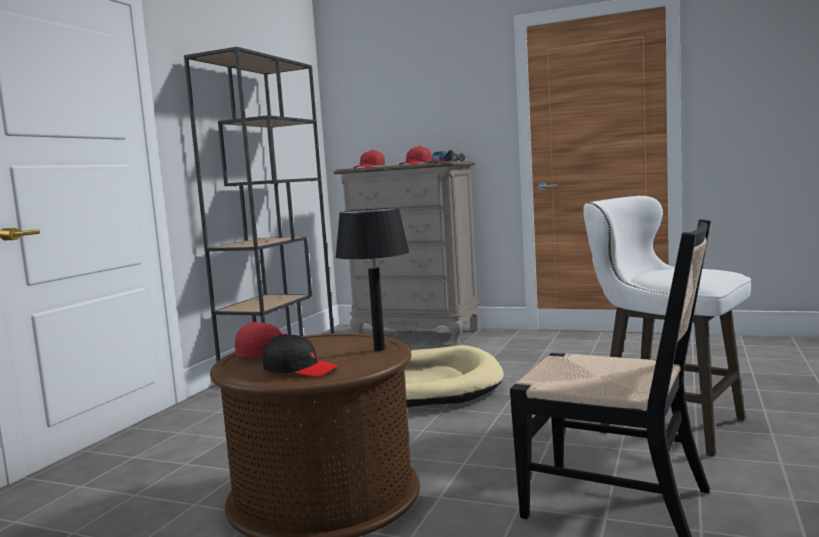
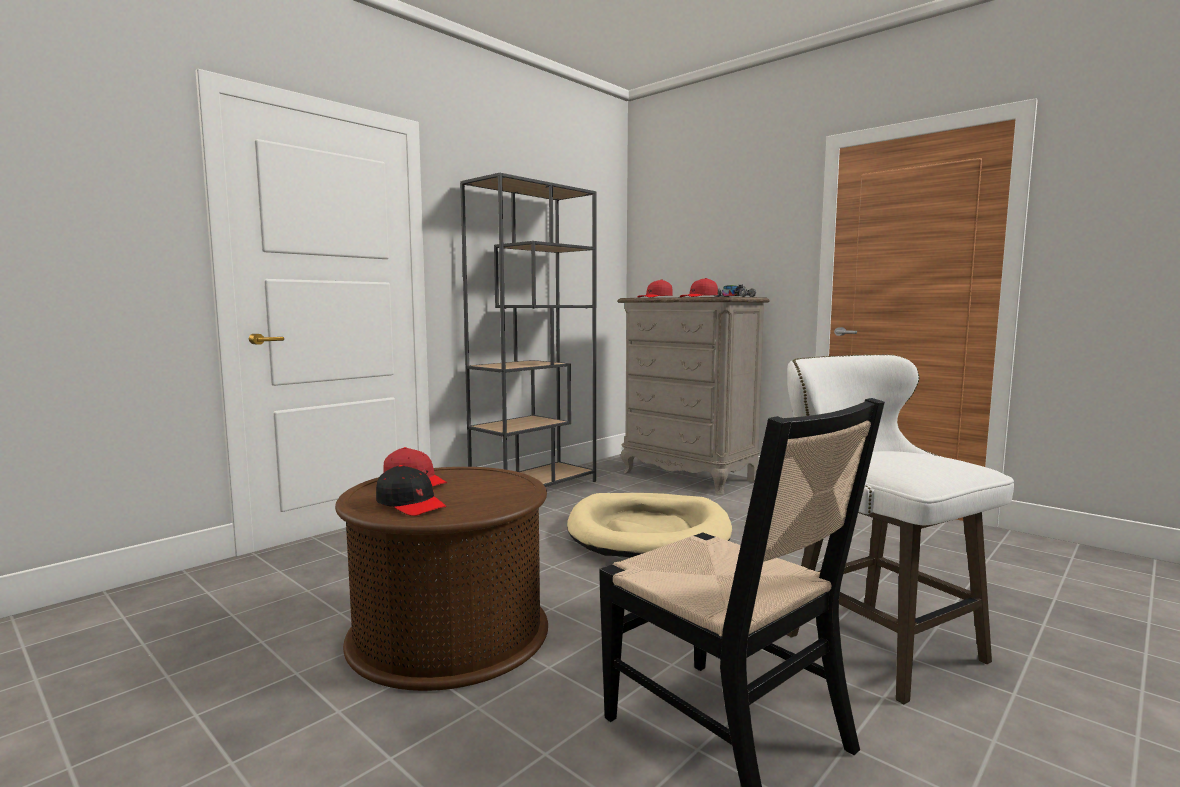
camera: 20 degrees right, 0 degrees up
black table lamp [335,208,410,351] -> none

